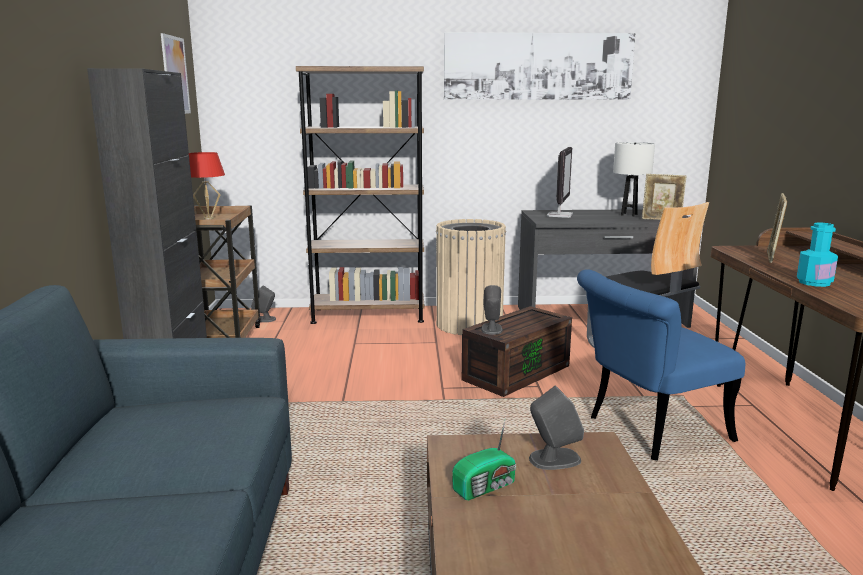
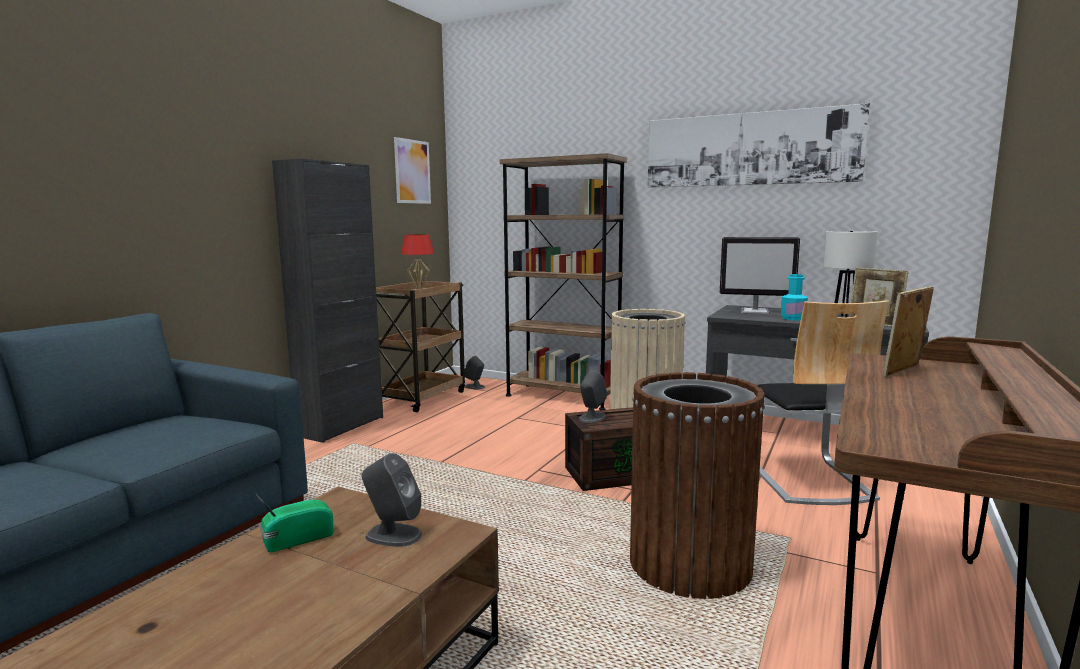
camera: 30 degrees right, 5 degrees down
radio [452,417,516,500] -> radio turned 150 degrees clockwise [256,494,334,552]
monitor [547,147,573,218] -> monitor turned 60 degrees clockwise [720,237,800,314]
blue chair [577,269,745,461] -> brown trash can [630,372,765,599]
turquoise bottle [797,223,838,287] -> turquoise bottle moved to [781,274,808,320]

